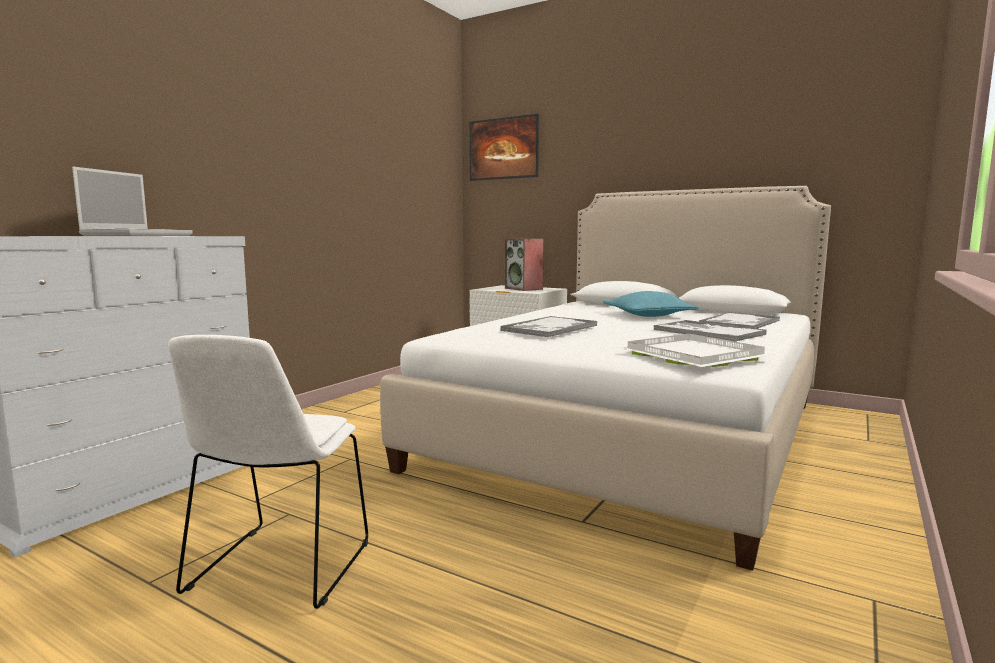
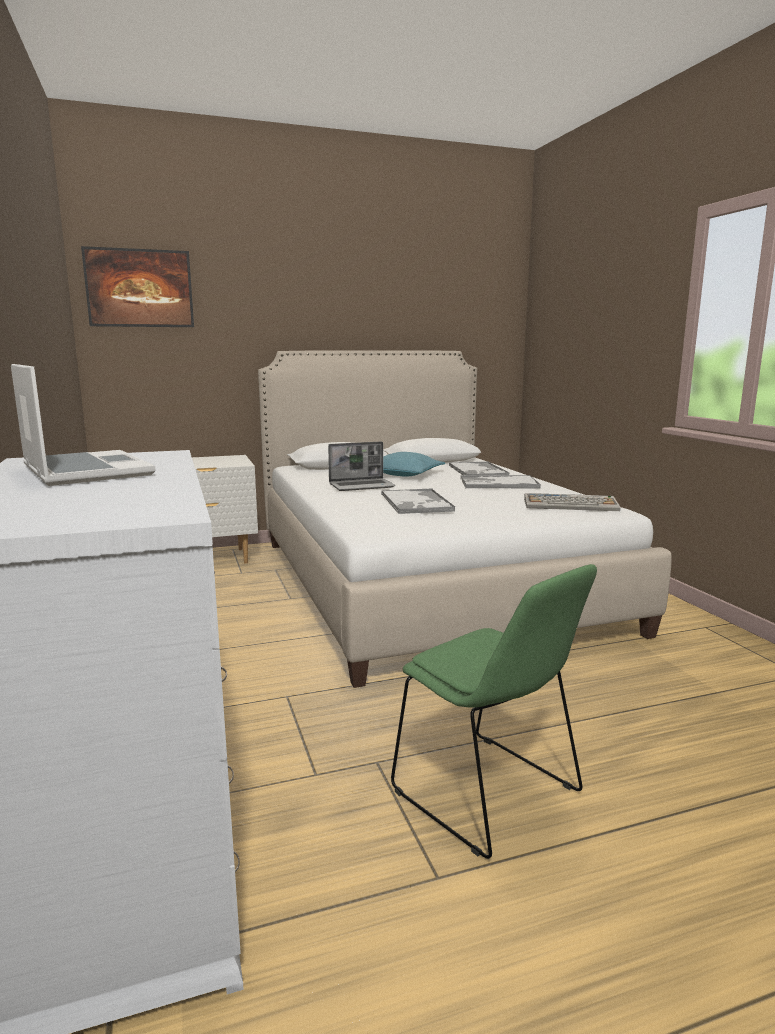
camera: 50 degrees left, 5 degrees up
white chair [168,335,368,609] -> green chair [391,564,597,859]
speaker [505,238,544,291] -> none
white tray [621,334,774,367] -> keyboard [524,493,621,511]
none -> laptop [328,442,395,491]

